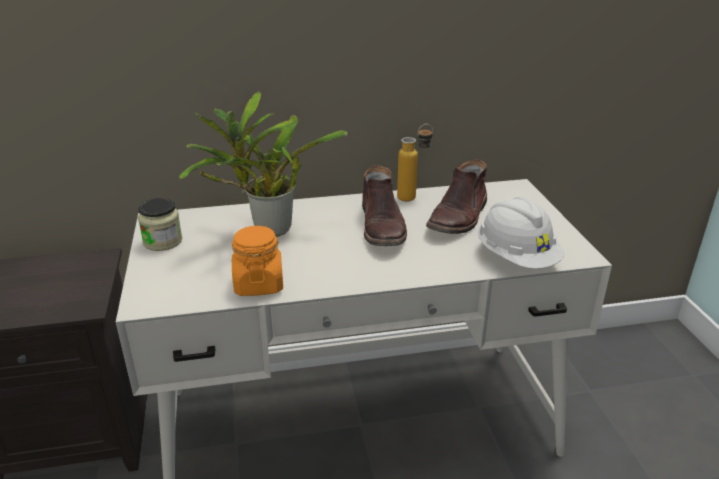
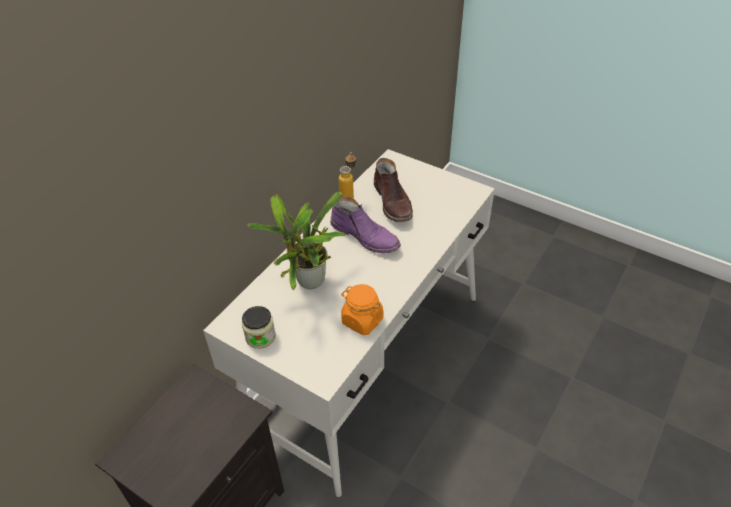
camera: 45 degrees left, 15 degrees up
brown boot [362,165,407,246] -> purple boot [330,196,401,253]
white hard hat [478,197,564,269] -> none

